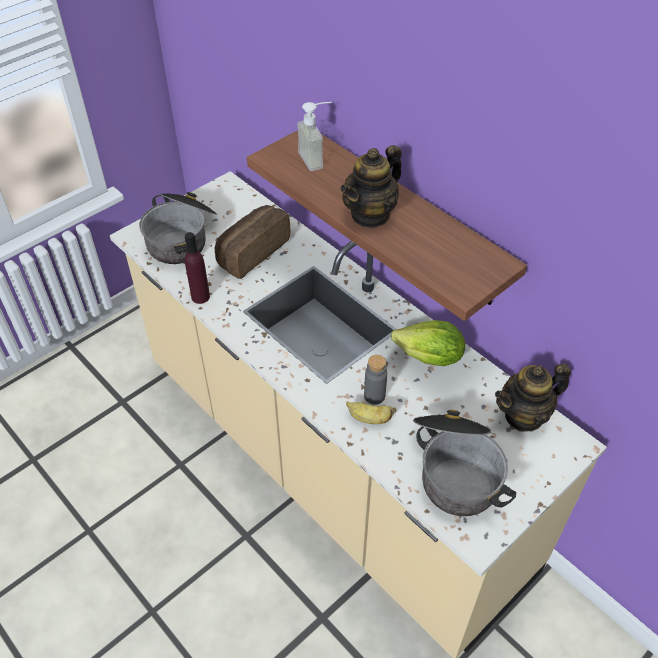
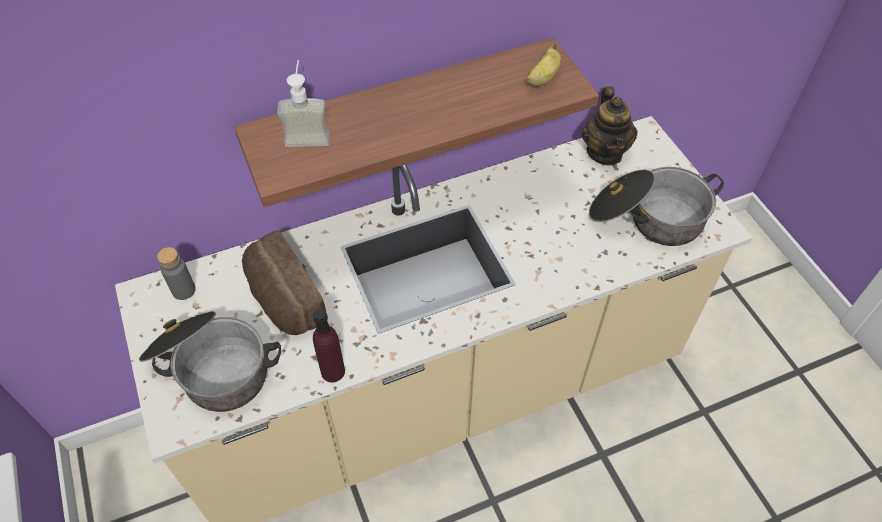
camera: 70 degrees left, 5 degrees up
teapot [340,145,402,228] -> none
banana [346,401,396,424] -> banana moved to [526,43,562,86]
grey bottle [364,355,387,405] -> grey bottle moved to [157,247,196,300]
lettuce [391,320,465,366] -> none

